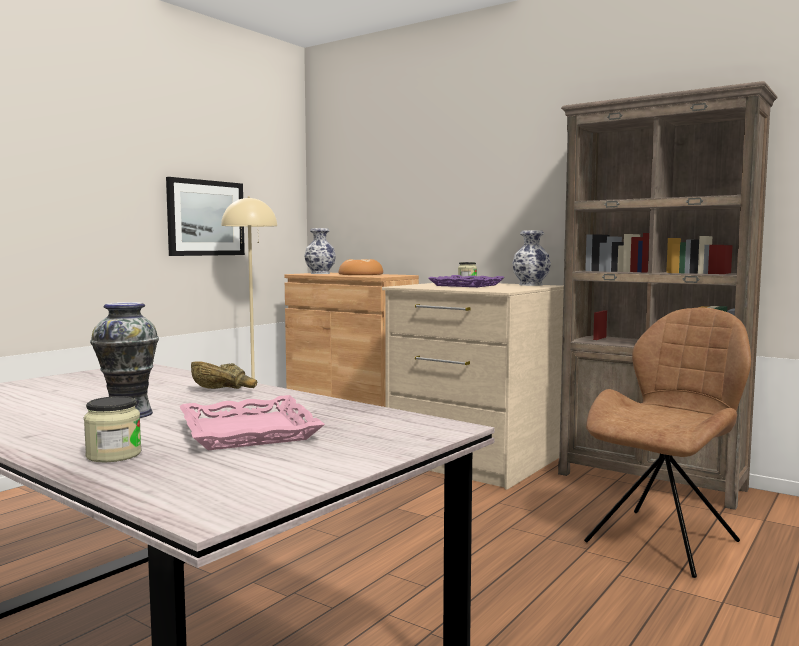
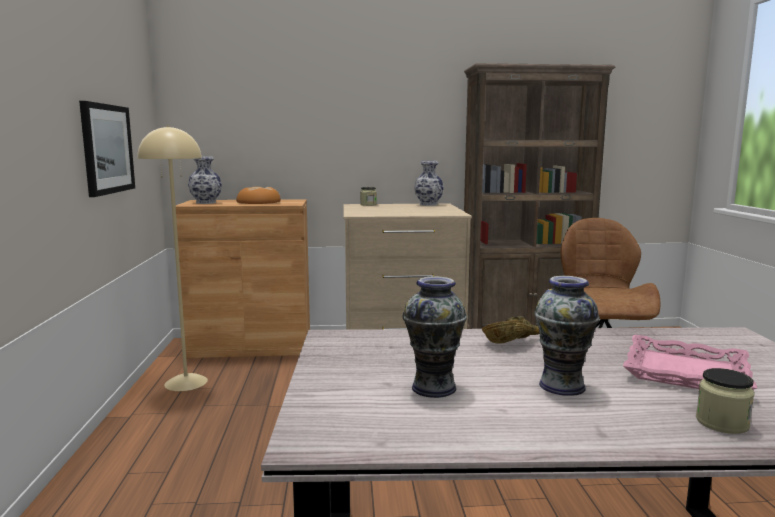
camera: 40 degrees left, 5 degrees up
purple tray [428,275,505,287] -> none
none -> vase [402,277,467,398]

